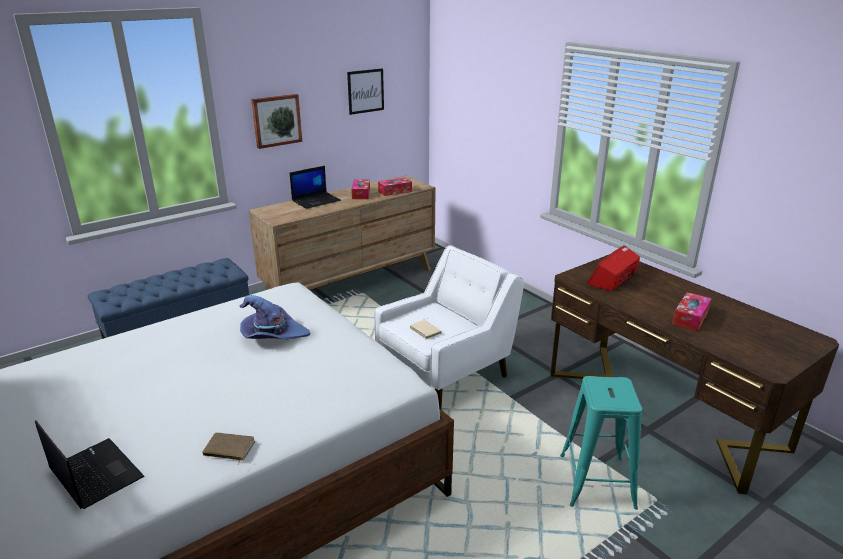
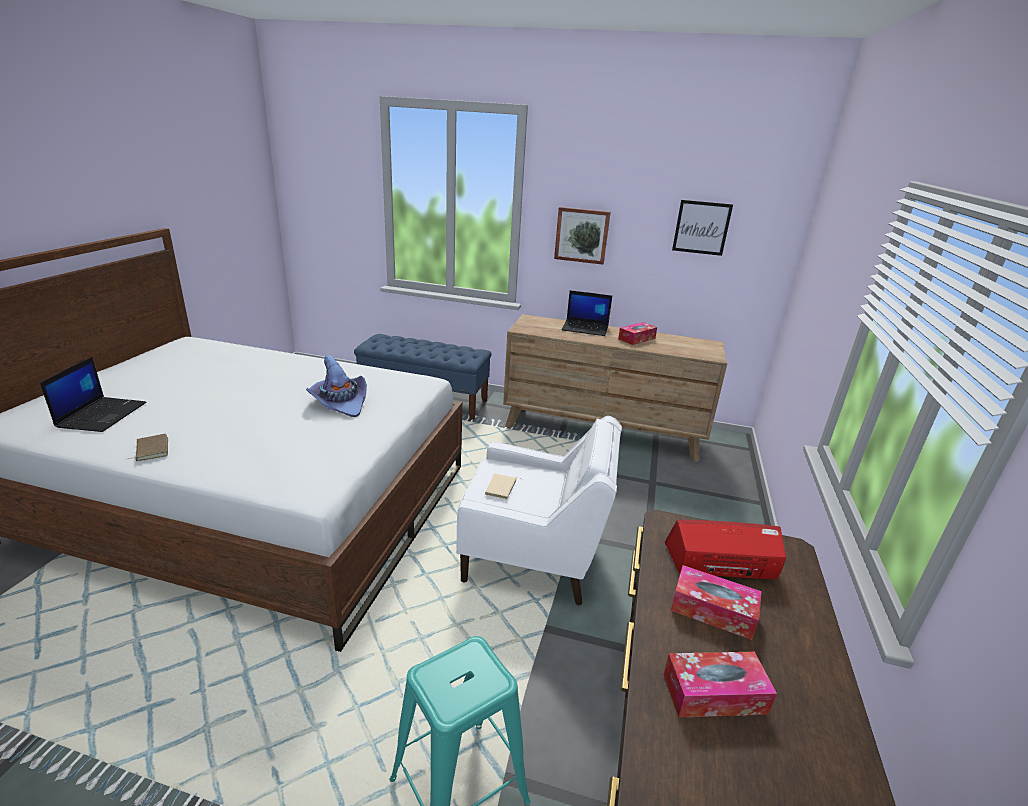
camera: 50 degrees right, 0 degrees up
tissue box [378,178,412,196] -> tissue box moved to [671,565,762,640]

